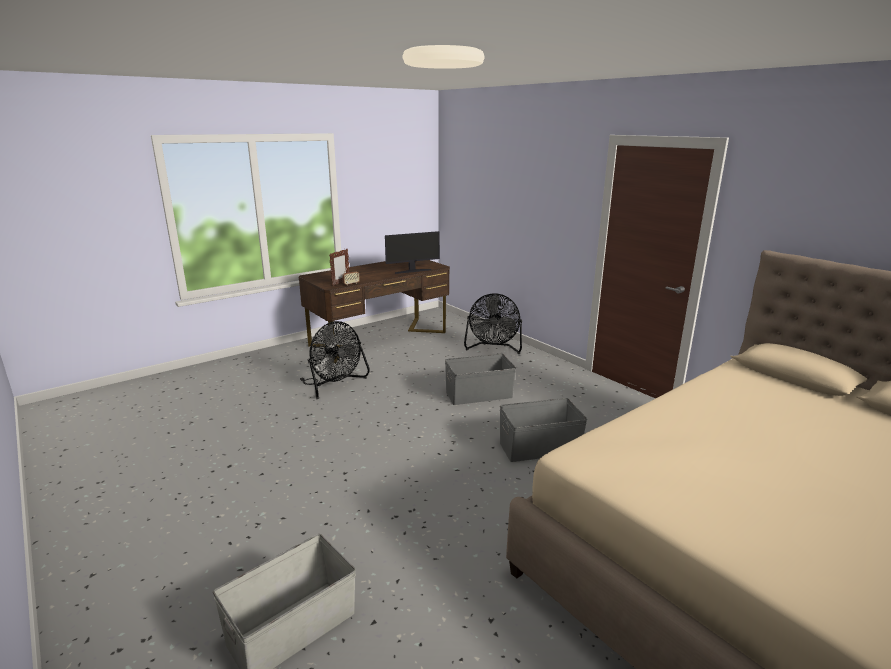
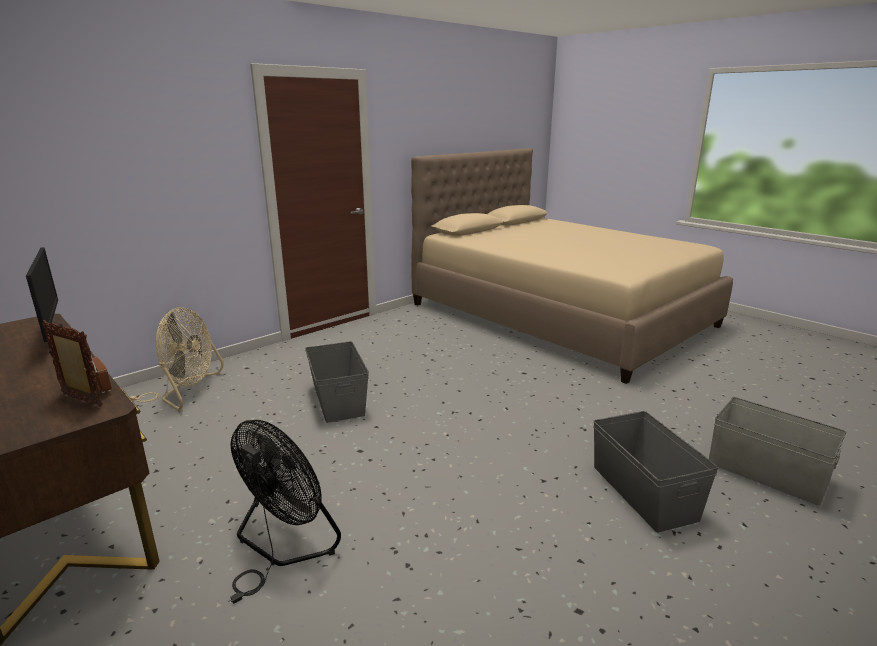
camera: 95 degrees left, 0 degrees up
black fan [464,293,522,354] -> beige fan [130,307,224,412]
grey storage box [500,398,587,462] -> grey storage box moved to [593,411,718,532]

